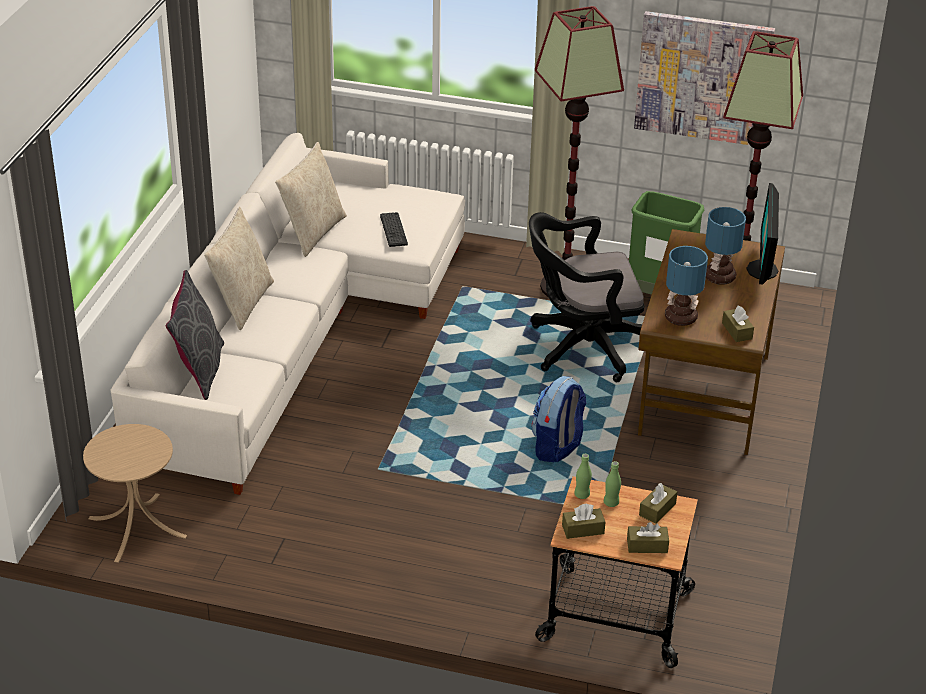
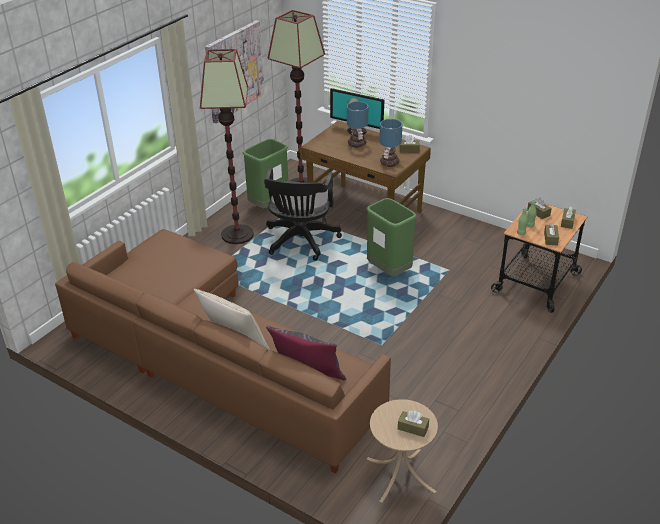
camera: 70 degrees left, 0 degrees up
white sofa [110,133,465,495] -> brown sofa [55,229,391,474]
beige pillow [275,142,347,257] -> none
keyboard [380,212,408,247] -> none
backpack [532,376,587,462] -> green trash can [367,198,417,276]
none -> brown tissue box [398,410,429,437]

